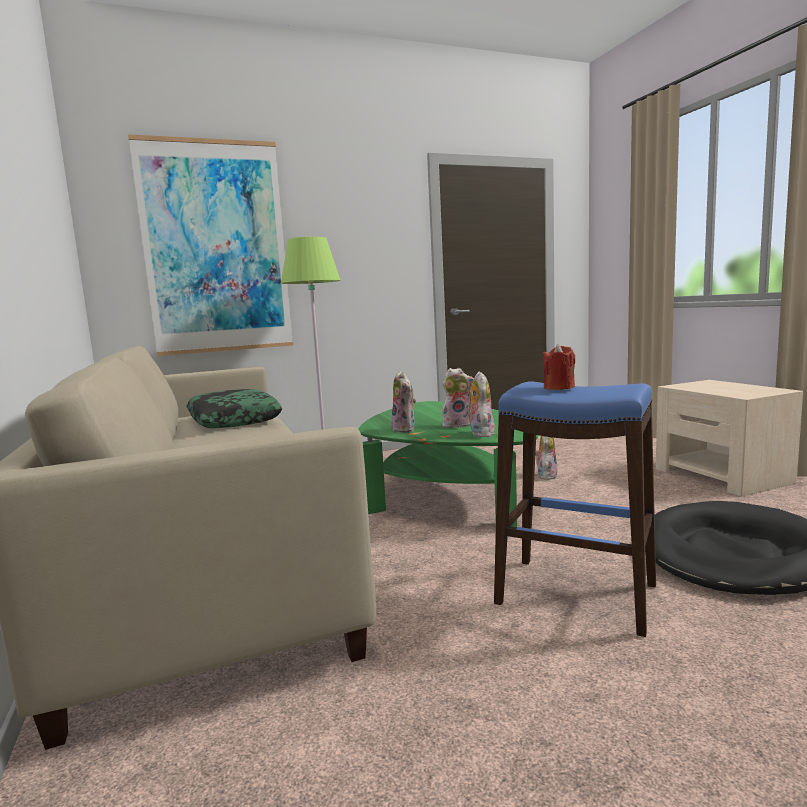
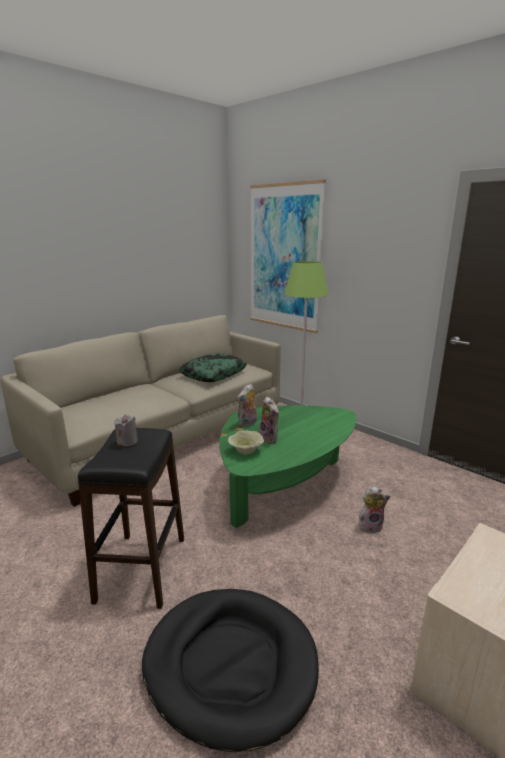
camera: 65 degrees right, 10 degrees up
plush toy [465,372,495,437] -> beige bowl [228,431,264,455]
blue stool [494,381,656,637] -> black stool [78,428,184,609]
red candle [543,344,575,390] -> grey candle [115,414,138,446]

